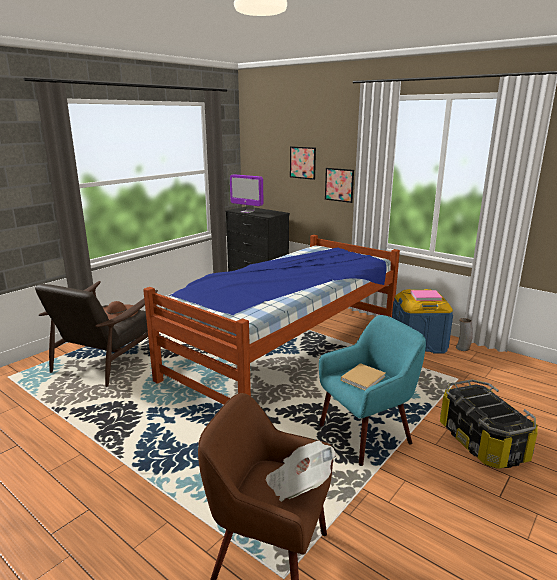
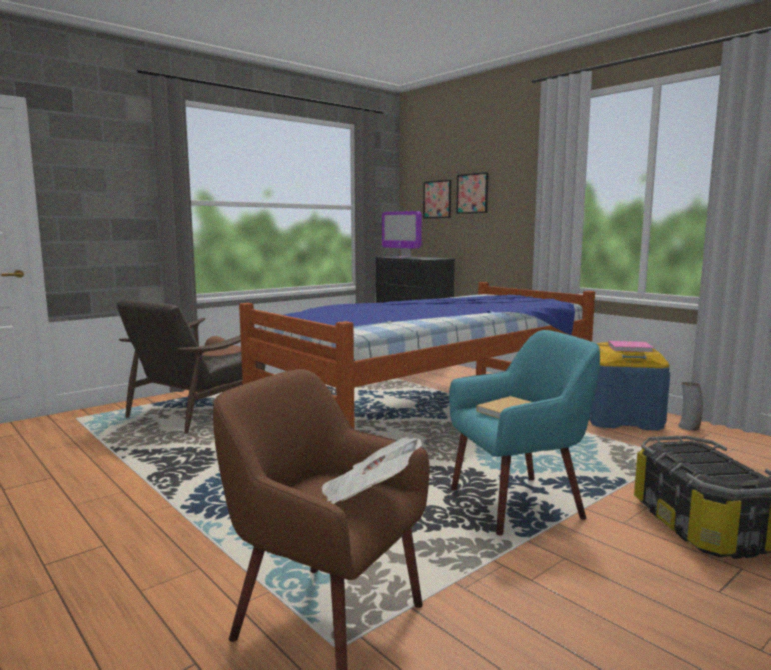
camera: 10 degrees right, 10 degrees down
picture [325,168,354,203] -> picture moved to [423,180,451,218]

